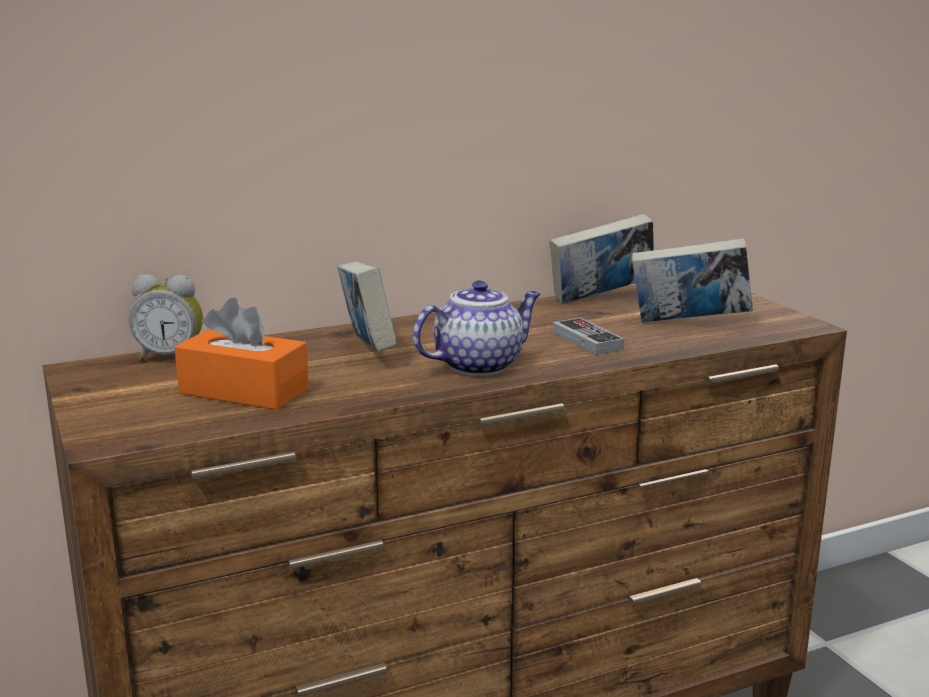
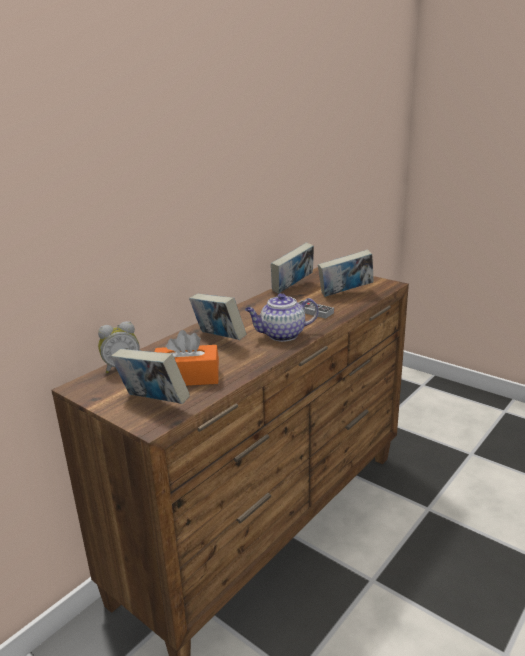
camera: 25 degrees left, 5 degrees up
teapot [413,280,541,376] -> teapot turned 135 degrees counterclockwise [245,293,319,342]
none -> book [111,349,190,404]

